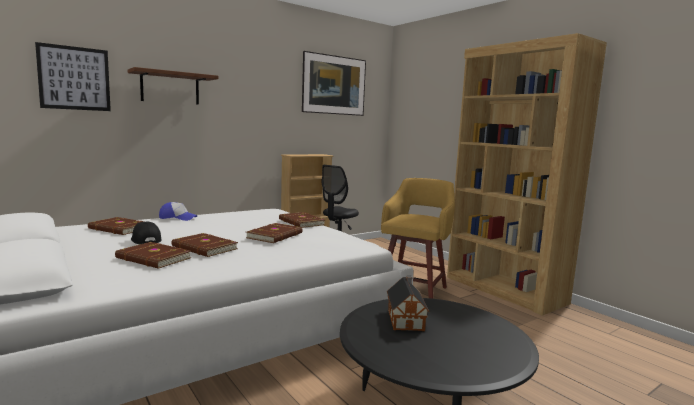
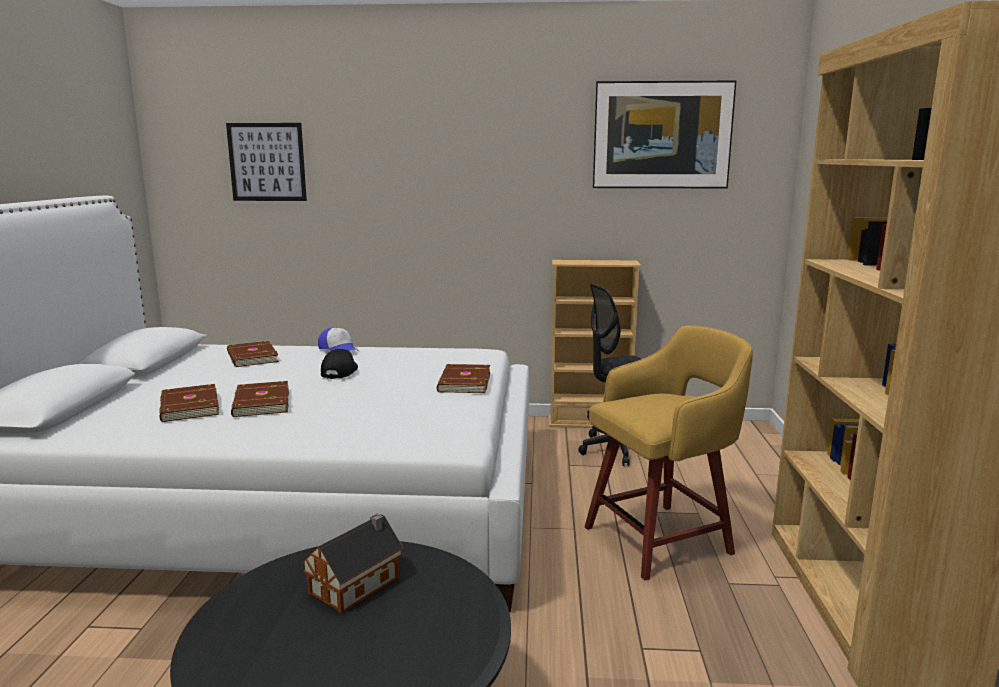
camera: 40 degrees right, 5 degrees up
brown shelf [128,67,218,105] -> none
black cap [131,222,162,244] -> black cap moved to [321,349,358,379]
brown book [246,223,303,243] -> none

